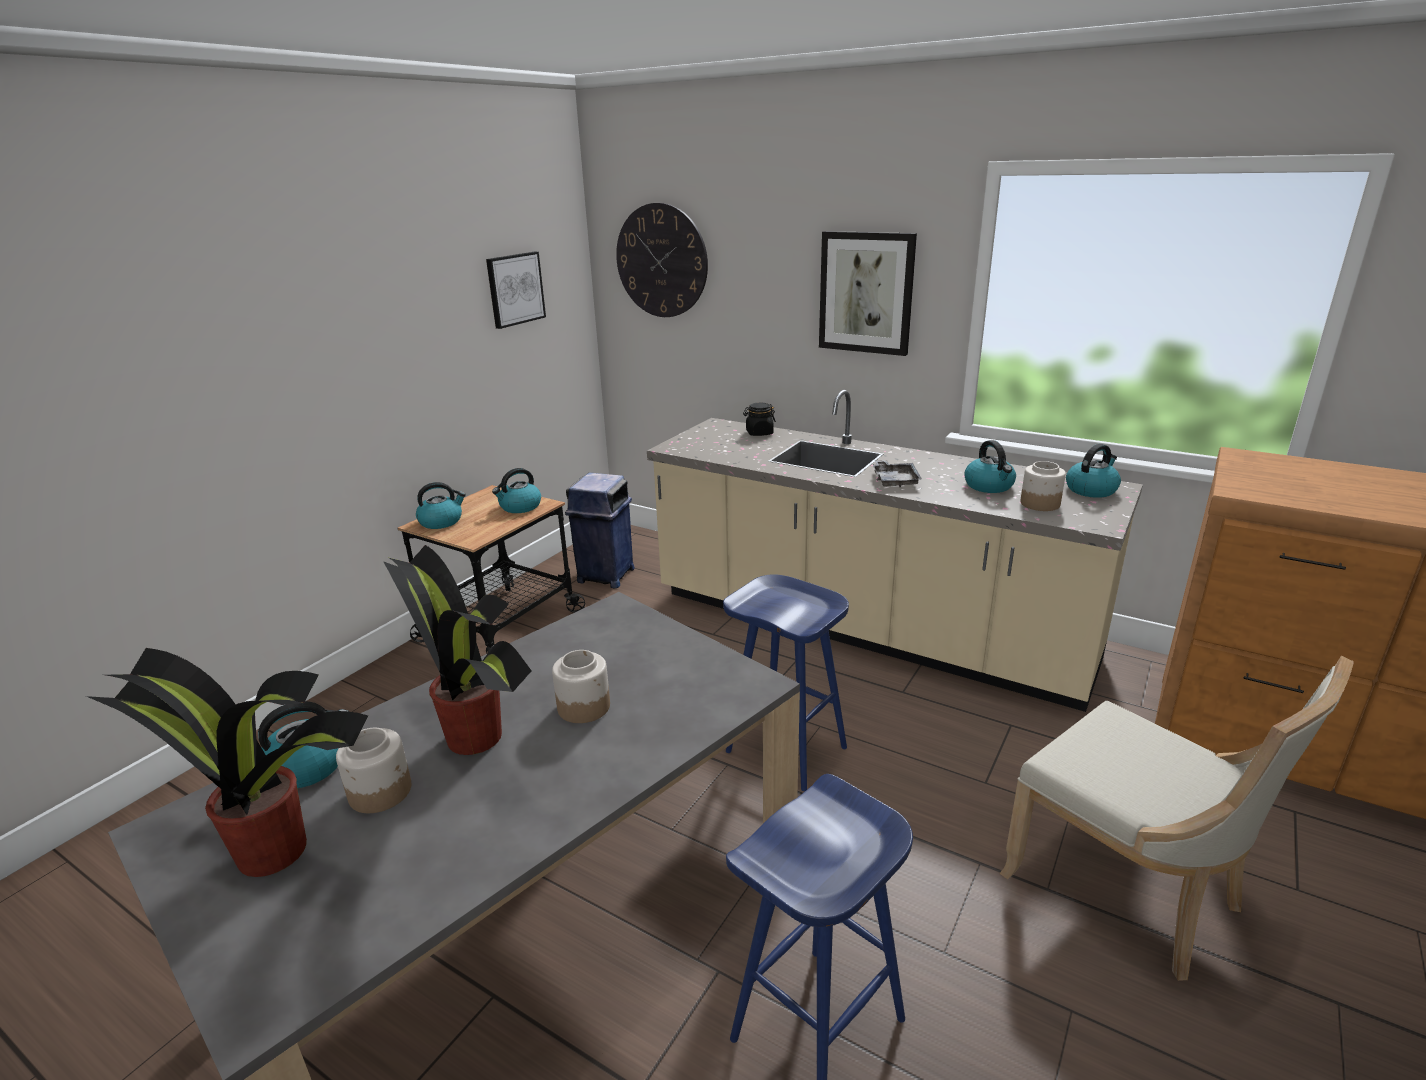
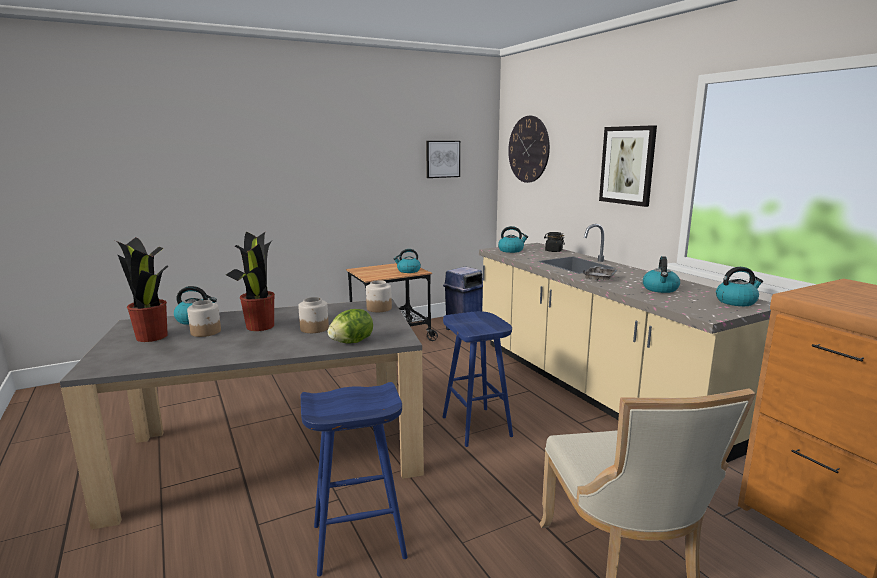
camera: 30 degrees right, 10 degrees down
kettle [416,482,466,529] -> kettle moved to [498,226,528,253]
jar [1020,461,1066,511] -> jar moved to [366,280,392,312]
none -> lettuce [328,309,373,344]

